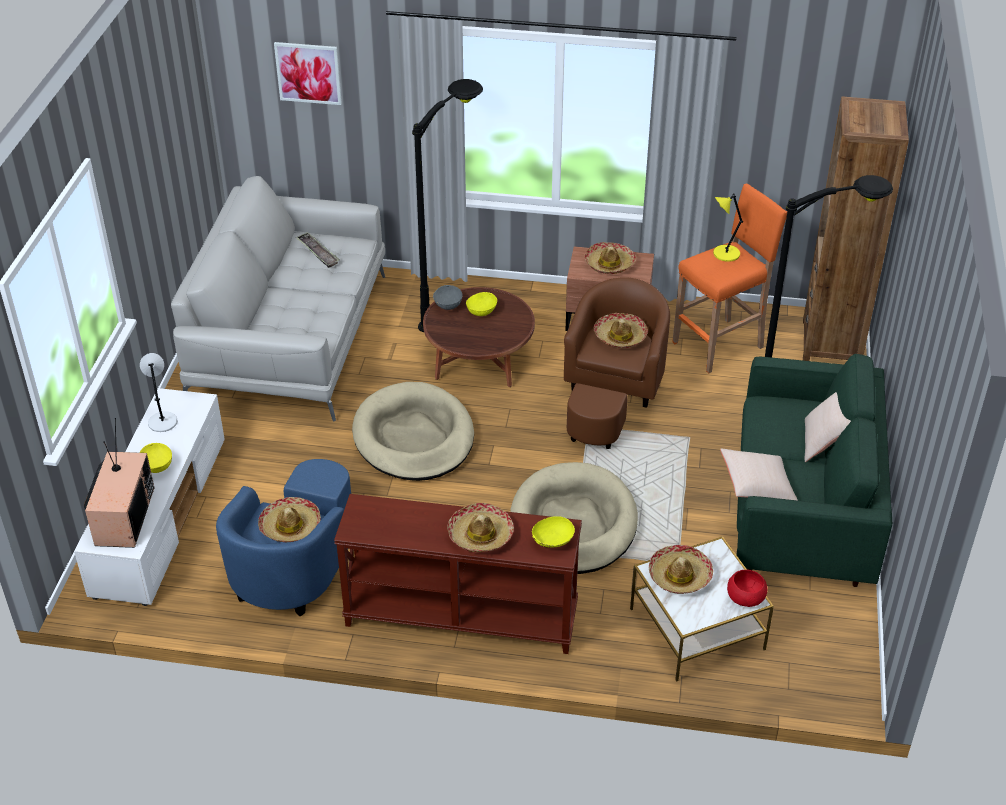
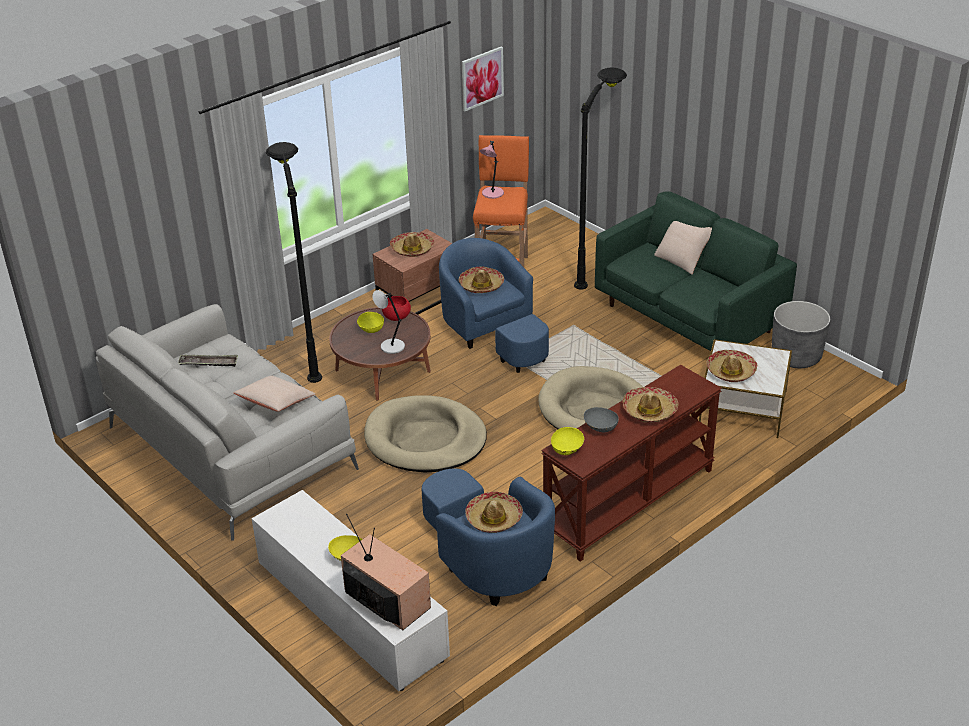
camera: 50 degrees left, 5 degrees down
grey table lamp [140,353,178,432] -> grey table lamp moved to [372,290,405,354]
picture [274,42,342,105] -> picture moved to [462,46,504,111]
grey bowl [433,285,463,310] -> grey bowl moved to [583,407,619,432]
yellow bowl [532,516,575,548] -> yellow bowl moved to [551,427,584,455]
brown armchair [564,277,670,449] -> blue armchair [439,238,549,373]
yellow table lamp [713,193,743,262] -> pink table lamp [480,141,504,199]
beige pillow [720,449,798,501] -> beige pillow moved to [233,376,315,412]
red bowl [727,570,767,607] -> red bowl moved to [382,296,411,321]
brown bookcase [803,96,909,361] -> none
none -> grey planter [772,301,830,368]

